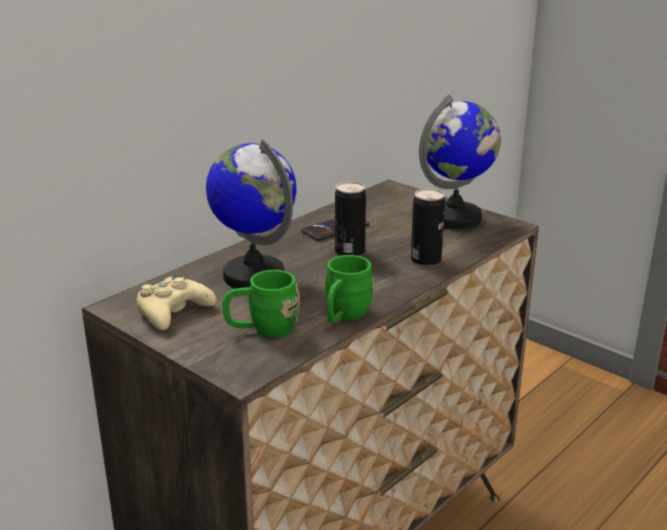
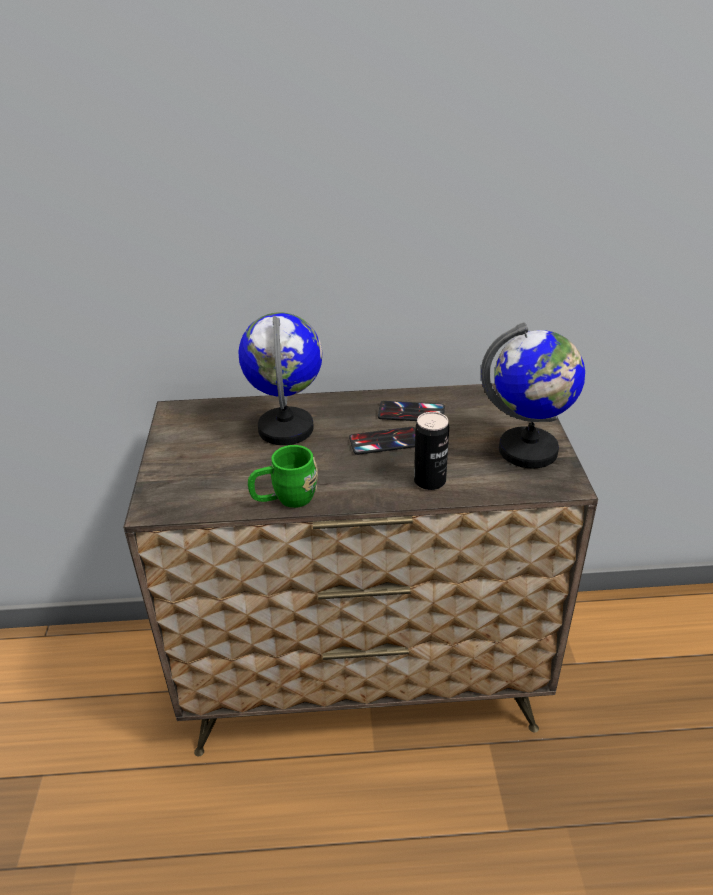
camera: 45 degrees right, 10 degrees up
beige game controller [136,275,217,330] -> none
green mug [222,270,300,338] -> none
can [335,182,366,256] -> phone [349,427,416,455]

